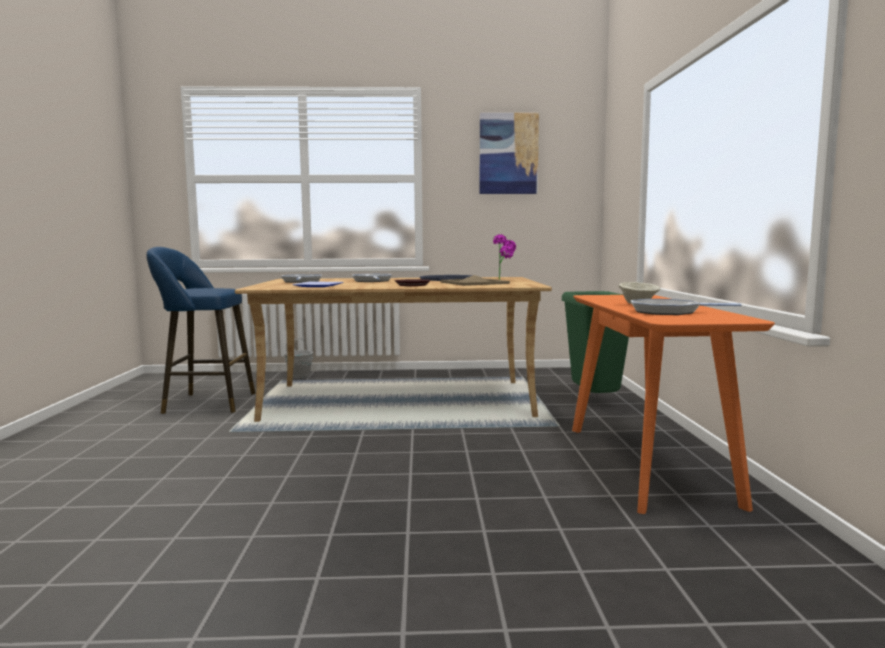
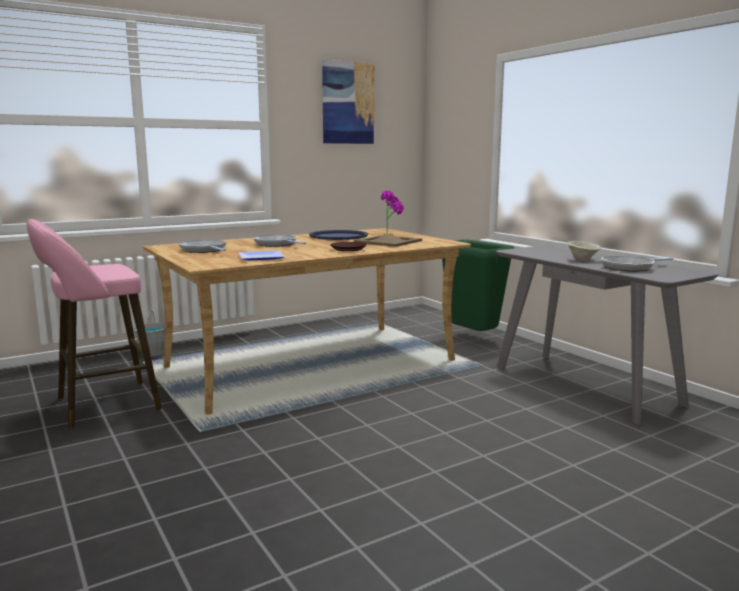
camera: 30 degrees left, 5 degrees up
blue stool [146,247,255,414] -> pink stool [27,219,162,428]
orange console table [572,295,775,514] -> grey console table [496,246,719,425]

